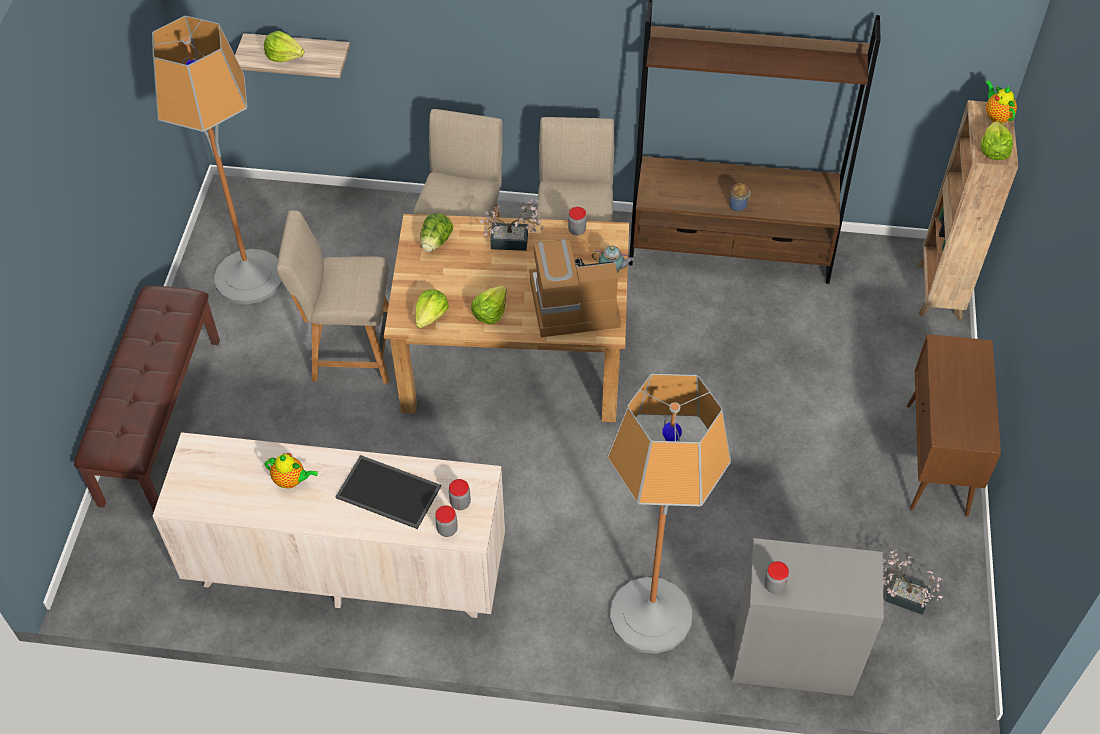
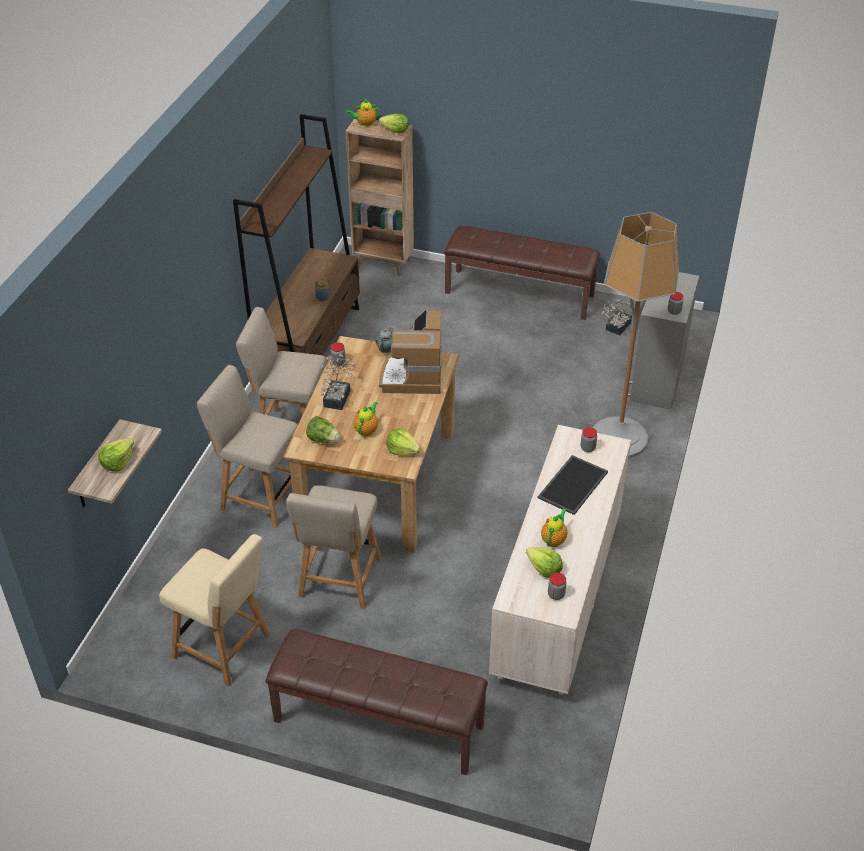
camera: 80 degrees left, 10 degrees down
floor lamp [152,16,282,304] -> beige chair [159,534,271,686]
jar [435,505,458,537] -> jar moved to [548,573,566,600]
lettuce [471,286,507,324] -> lettuce moved to [526,547,563,578]
brown cabinet [907,334,1001,516] -> brown bench [444,226,600,320]
none -> teapot [354,402,378,436]

